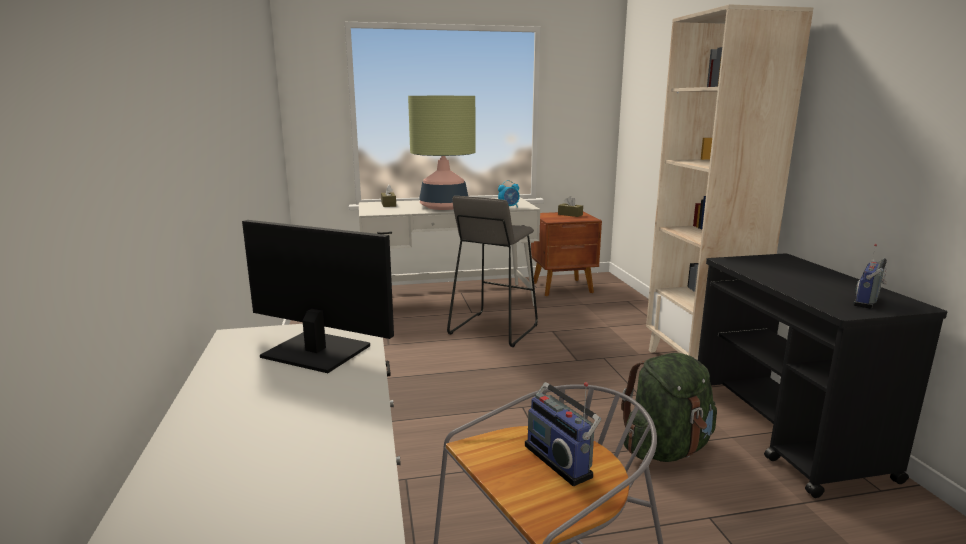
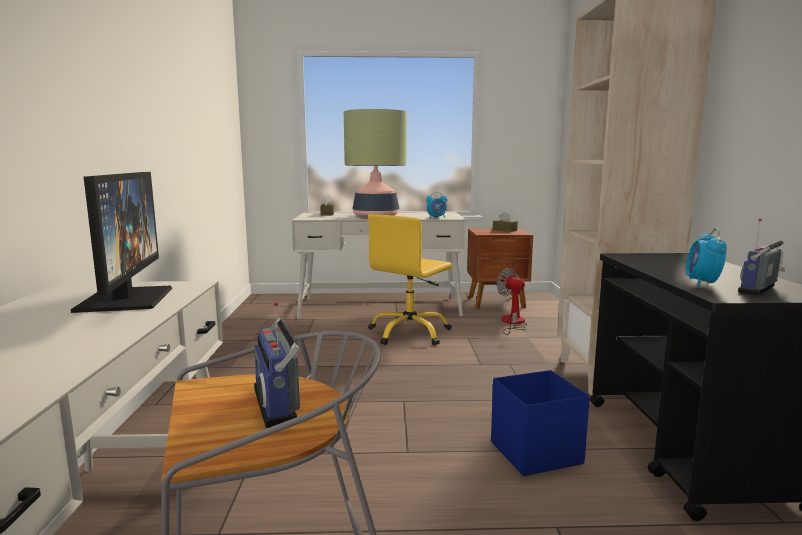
camera: 10 degrees right, 5 degrees down
monitor [242,220,394,373] -> monitor turned 45 degrees clockwise [71,172,172,313]
grey stool [447,196,538,347] -> yellow office chair [368,214,452,345]
green backpack [621,353,717,462] -> blue storage box [491,370,590,476]
none -> fan [496,268,527,335]
none -> alarm clock [686,228,727,287]

